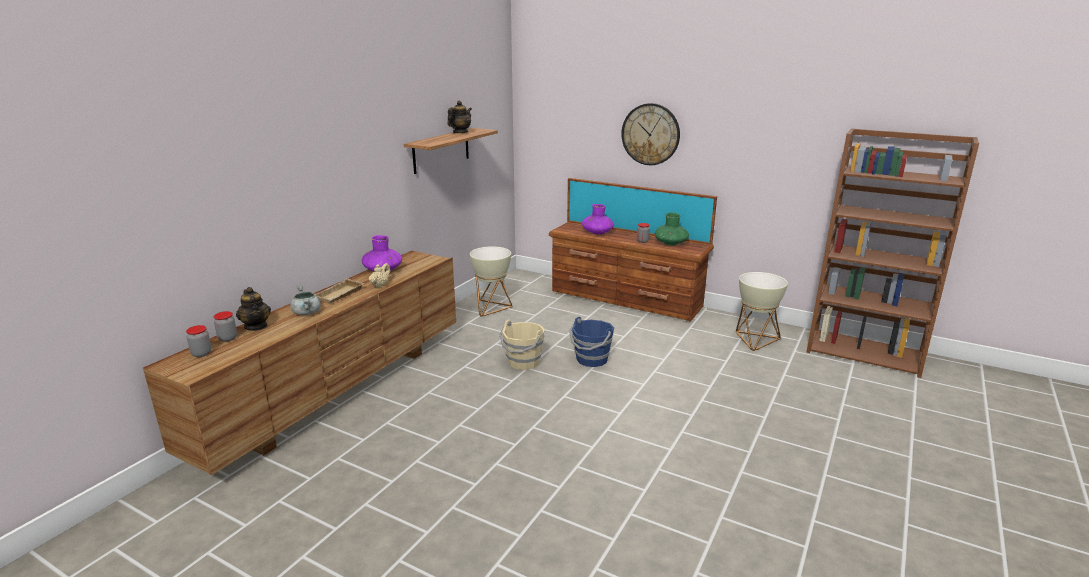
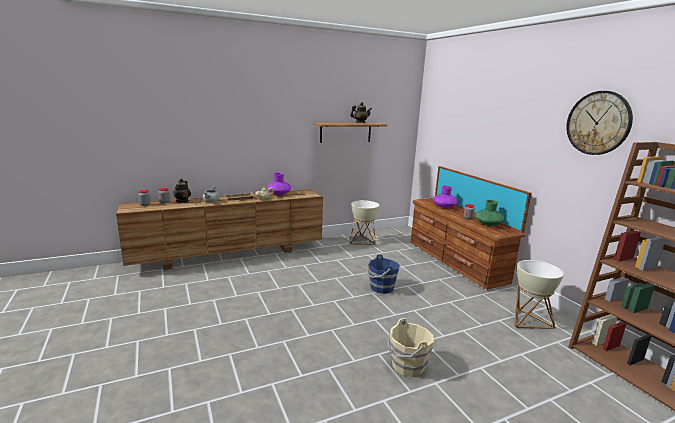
camera: 35 degrees right, 5 degrees down
beige bucket [500,320,545,370] -> beige bucket moved to [387,318,434,377]
wall clock [621,103,680,165] -> wall clock moved to [566,91,633,155]

